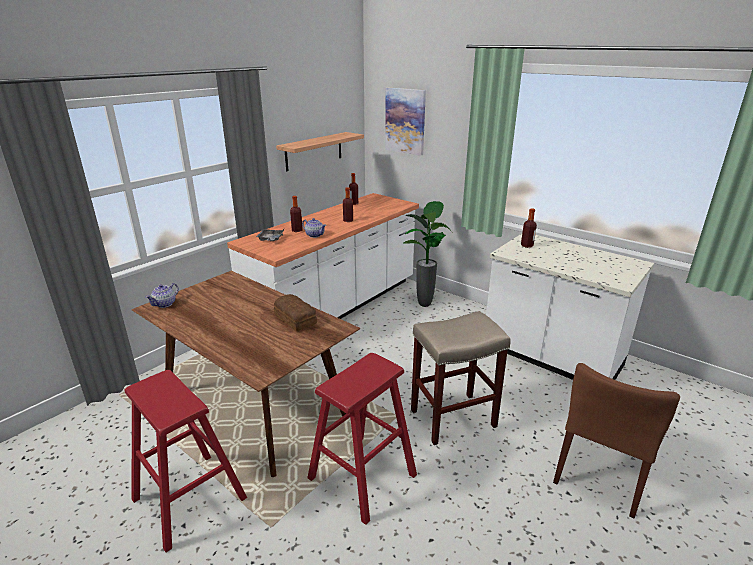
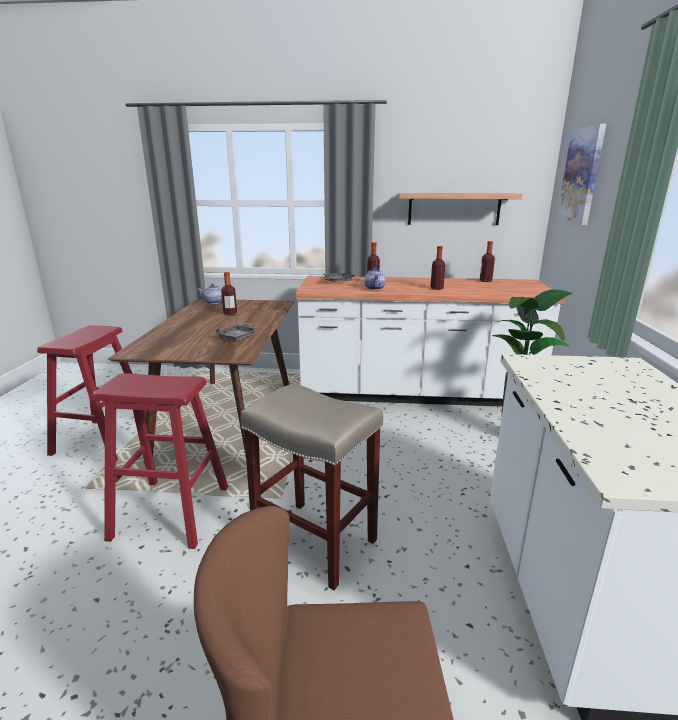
camera: 55 degrees right, 5 degrees down
bread [274,294,317,331] -> grey tray [215,323,257,341]
bottle [521,208,537,248] -> bottle moved to [221,272,237,315]

